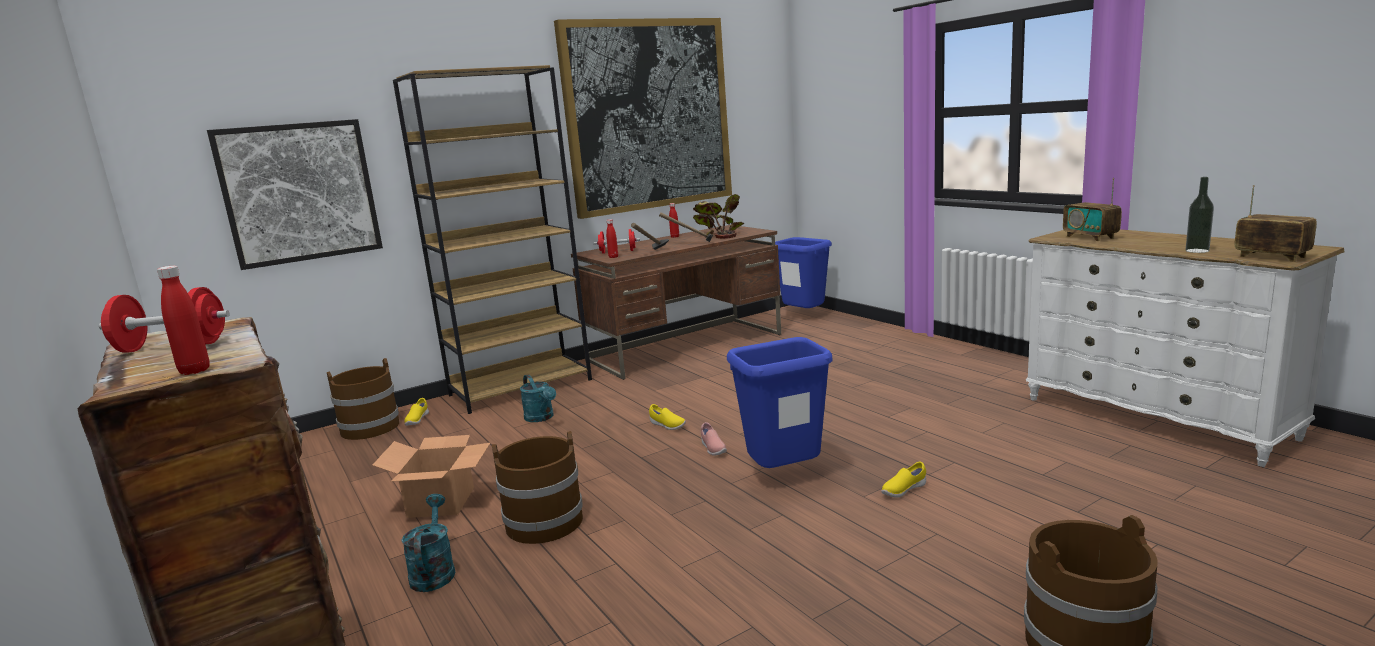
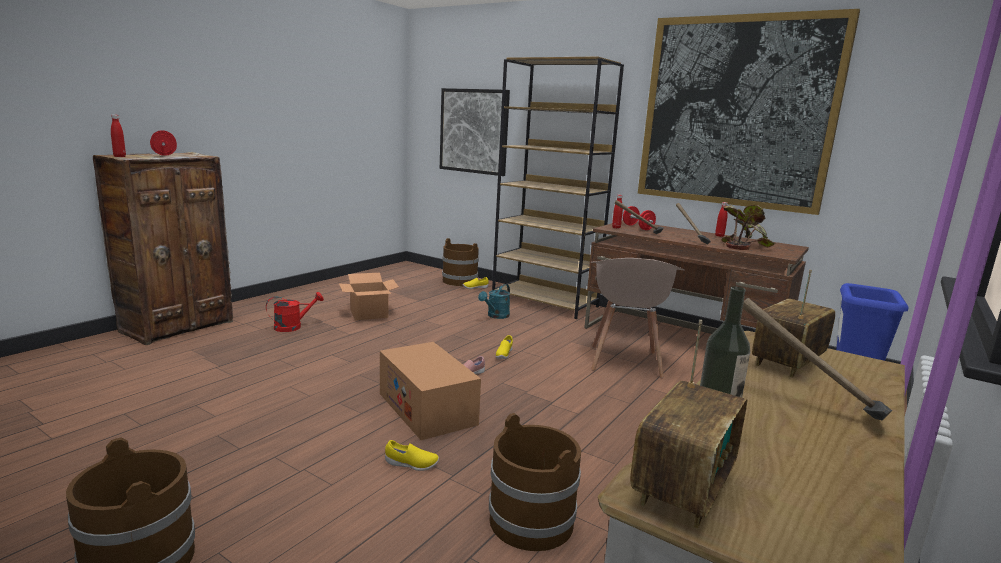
camera: 65 degrees right, 0 degrees up
turquoise watering can [401,494,455,592] -> red watering can [266,292,324,332]
brown bucket [492,431,583,544] -> brown bucket moved to [489,413,581,551]
blue trash can [727,337,833,468] -> cardboard box [380,342,481,440]
yellow shoe [881,461,926,498] -> yellow shoe turned 150 degrees clockwise [385,440,439,471]
none -> beige chair [591,258,684,378]
none -> hammer [743,298,892,420]

